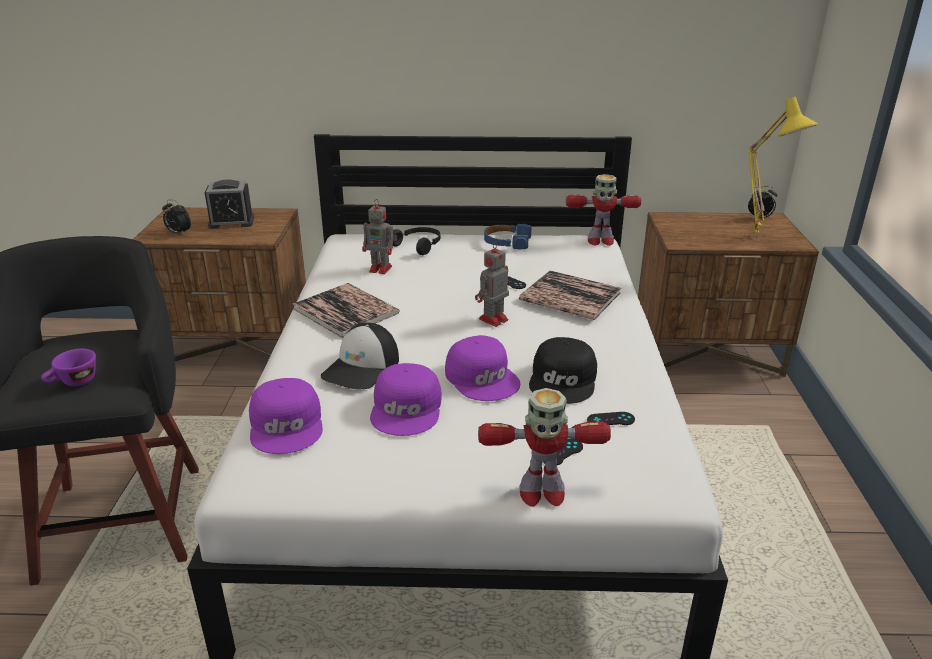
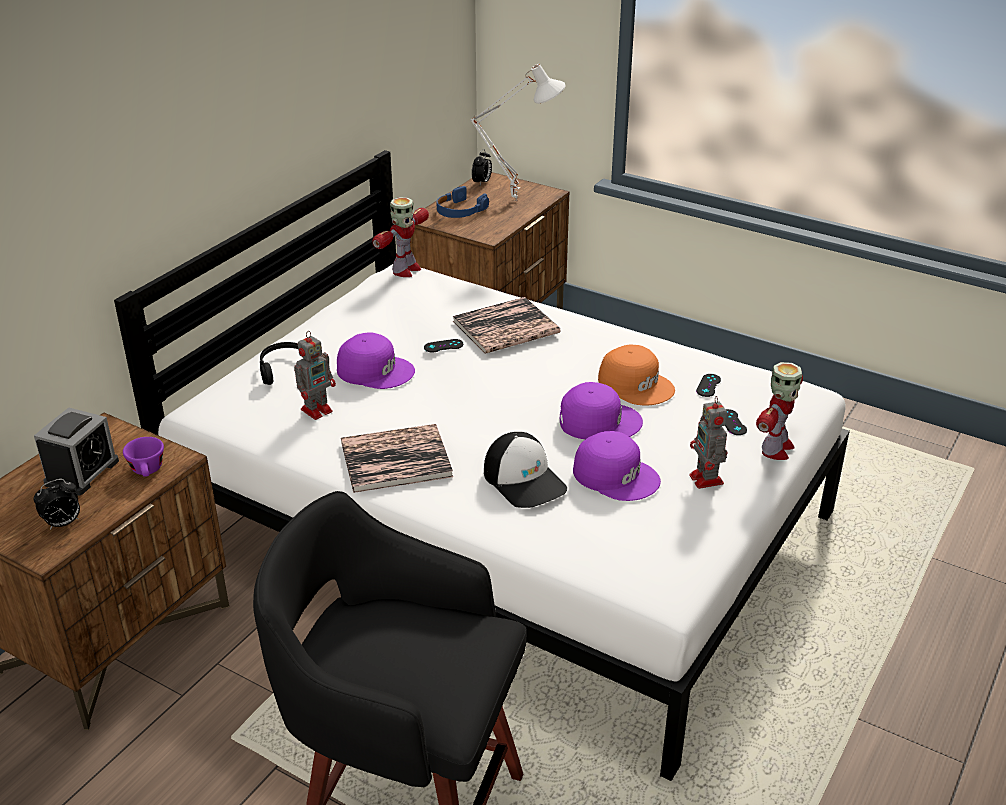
camera: 60 degrees left, 5 degrees up
purple cup [41,349,96,386] -> purple cup moved to [123,437,164,477]
purple cap [249,378,323,454] -> purple cap moved to [337,332,415,389]
toy robot [475,242,509,327] -> toy robot moved to [689,396,727,489]
blue headphones [484,224,531,249] -> blue headphones moved to [436,186,489,218]
black cap [529,337,597,404] -> orange cap [598,345,675,405]
yellow table lamp [749,97,818,237] -> white table lamp [470,64,566,201]

